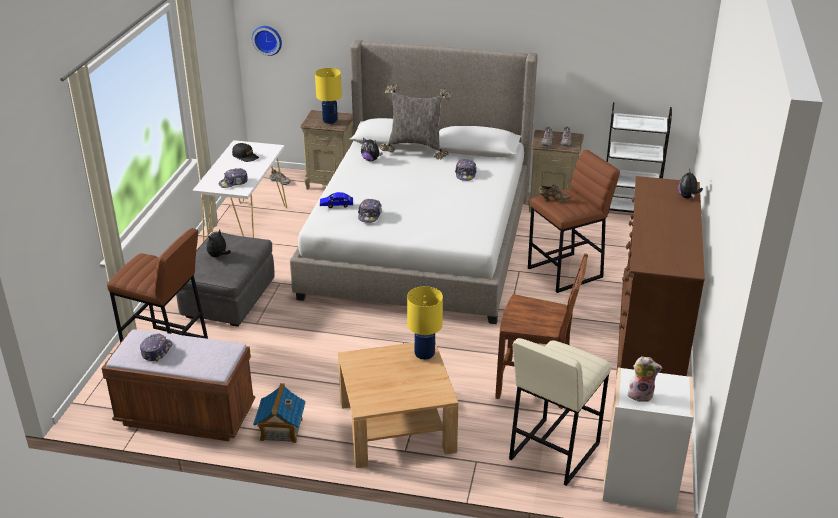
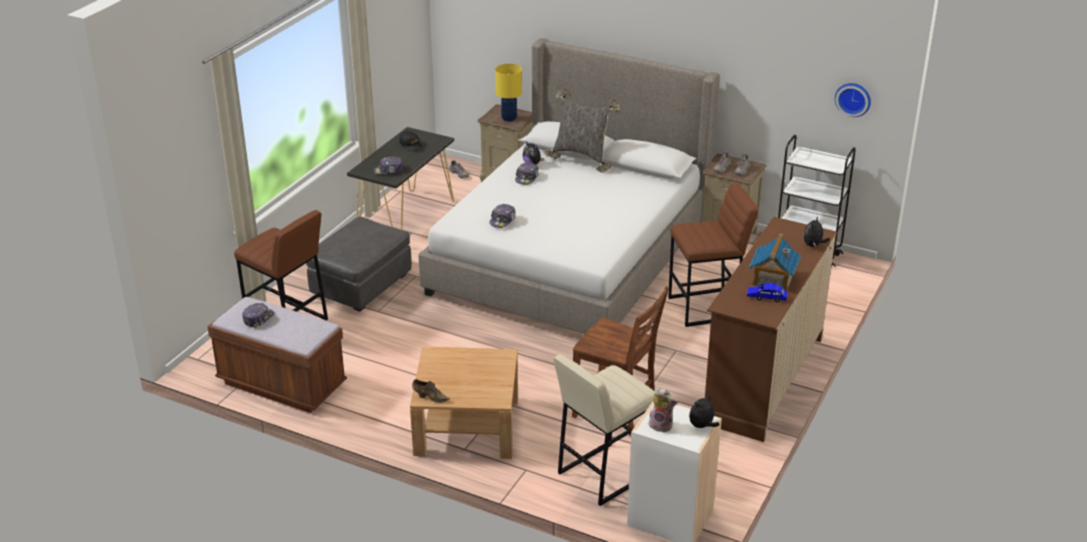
camera: 15 degrees right, 0 degrees up
white console table [192,140,287,242] -> black console table [347,127,454,230]
plush toy [206,230,231,257] -> plush toy moved to [689,394,720,428]
wall clock [252,26,282,56] -> wall clock moved to [835,83,871,117]
toy house [253,383,306,443] -> toy house moved to [749,234,801,293]
blue toy car [320,192,353,208] -> blue toy car moved to [747,283,787,302]
yellow table lamp [407,286,443,360] -> none
cap [455,159,477,181] -> cap moved to [515,162,539,185]
brown shoe [538,184,572,202] -> brown shoe moved to [412,379,450,403]

